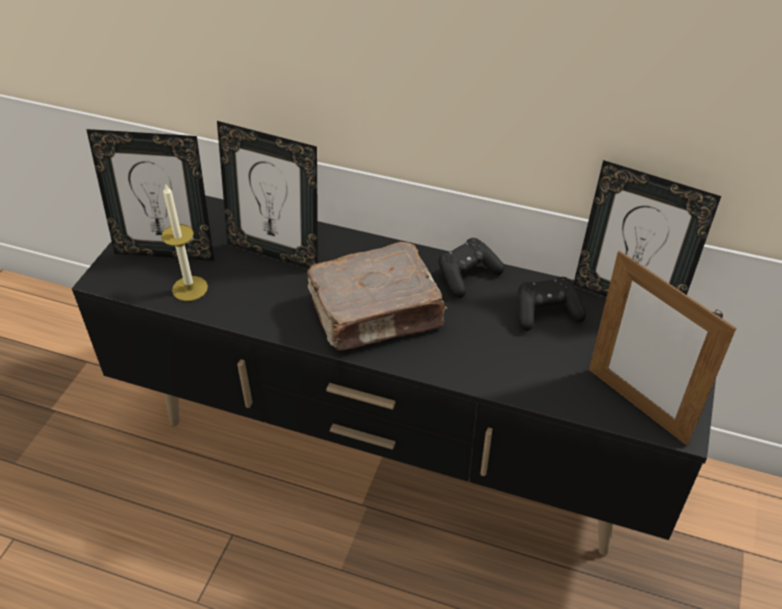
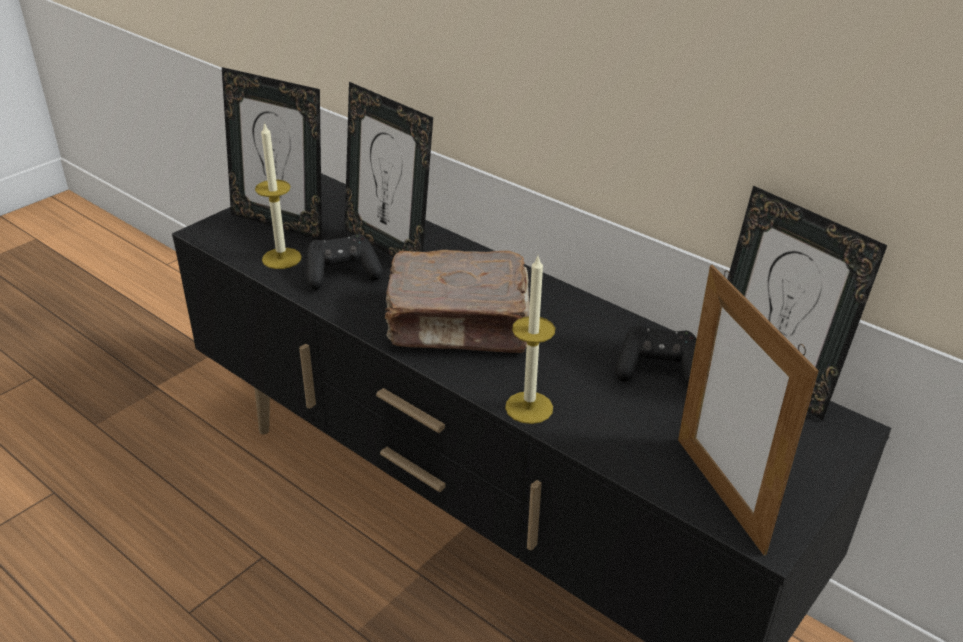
camera: 20 degrees right, 10 degrees down
black game controller [438,238,504,298] -> black game controller moved to [306,234,383,290]
none -> candle [505,256,555,424]

